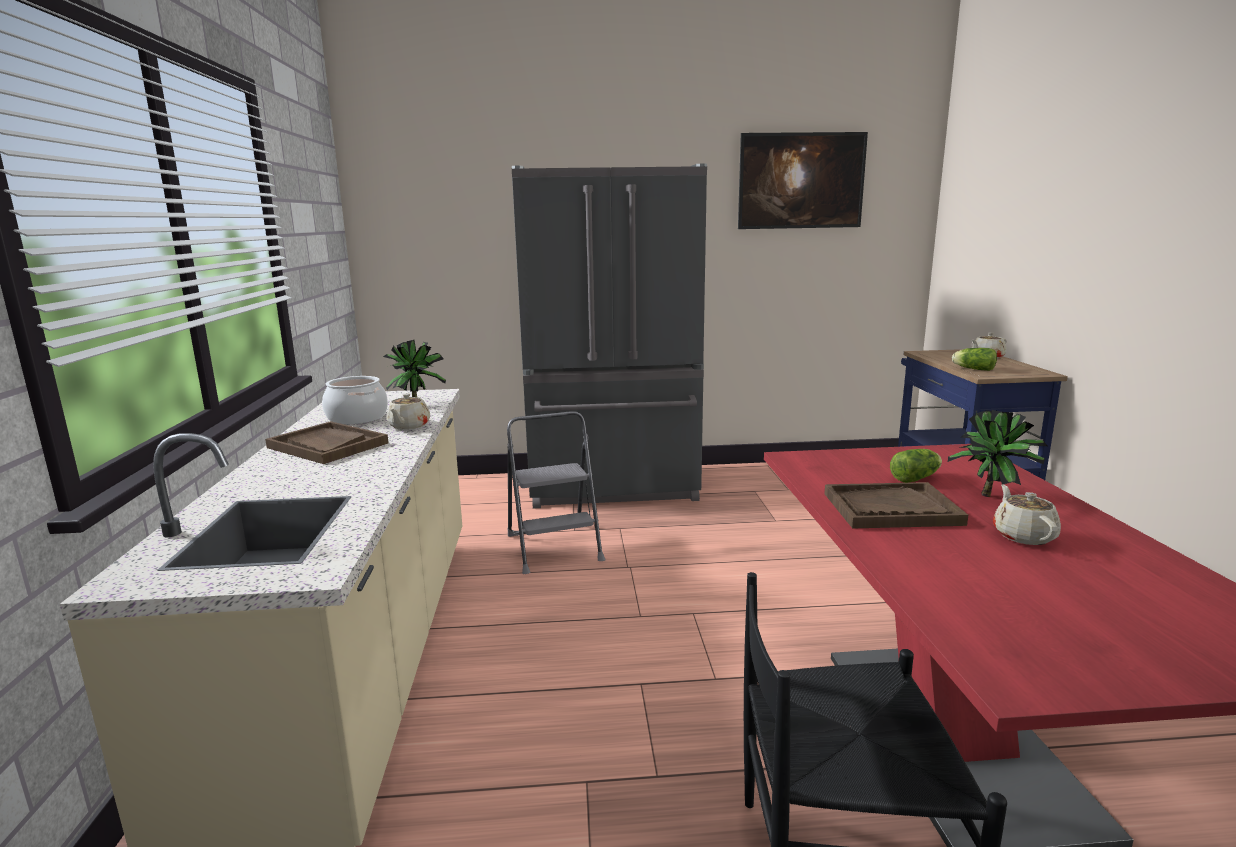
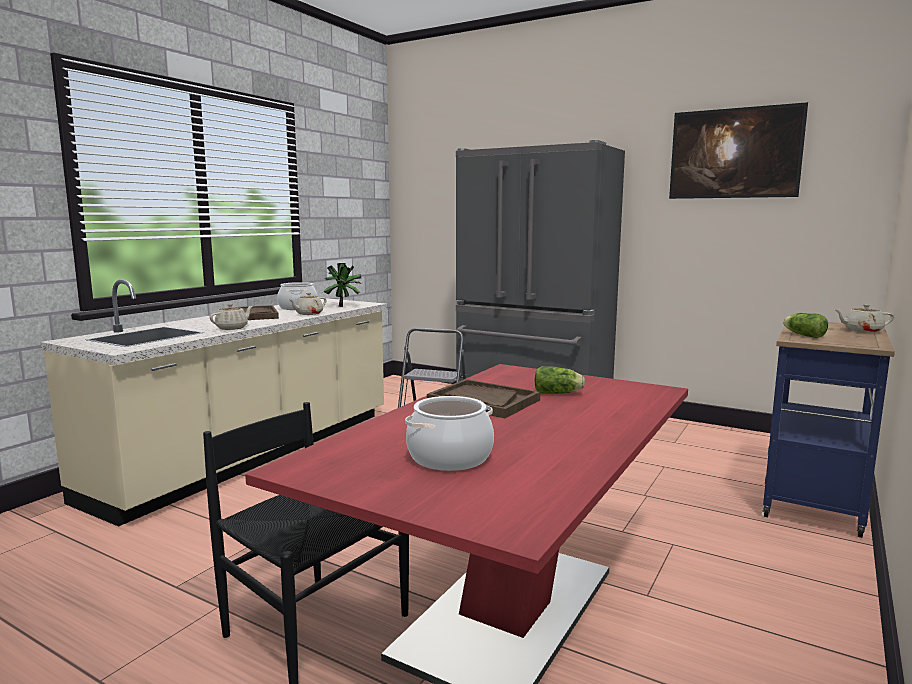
camera: 35 degrees right, 5 degrees down
potted plant [948,410,1047,497] -> none
beige teapot [993,484,1061,545] -> beige teapot moved to [209,304,253,330]
none -> cooking pot [405,396,494,471]

